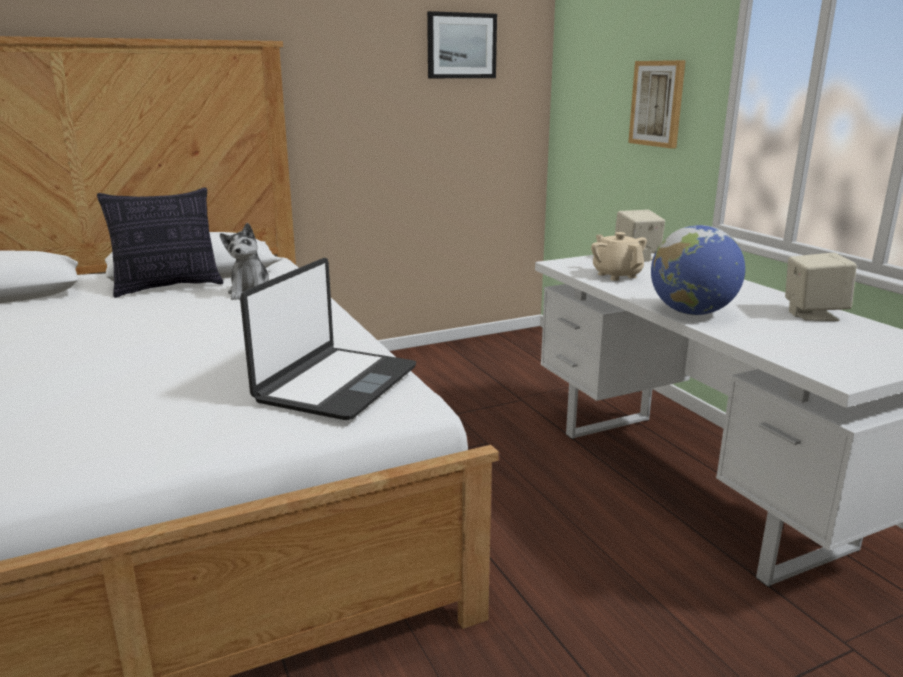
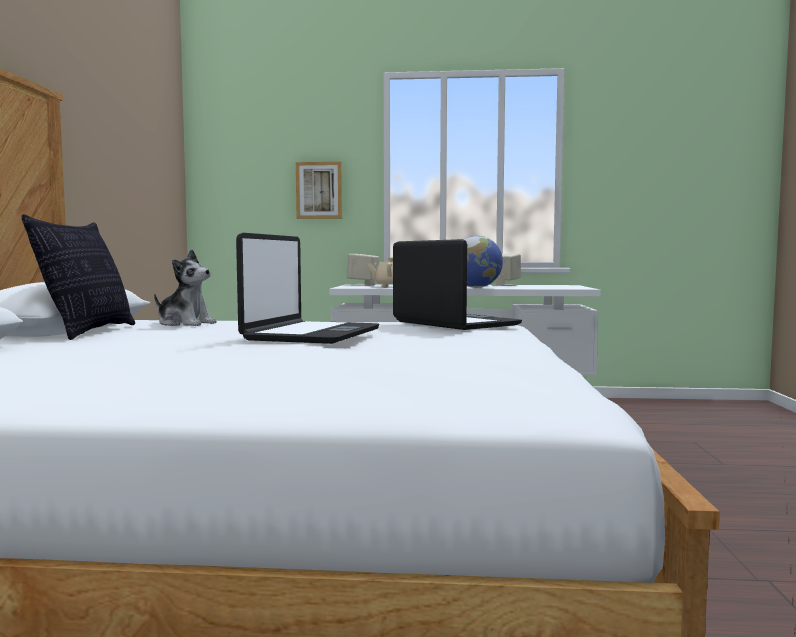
camera: 60 degrees left, 15 degrees down
picture [427,11,497,78] -> none
none -> laptop [236,233,379,344]

